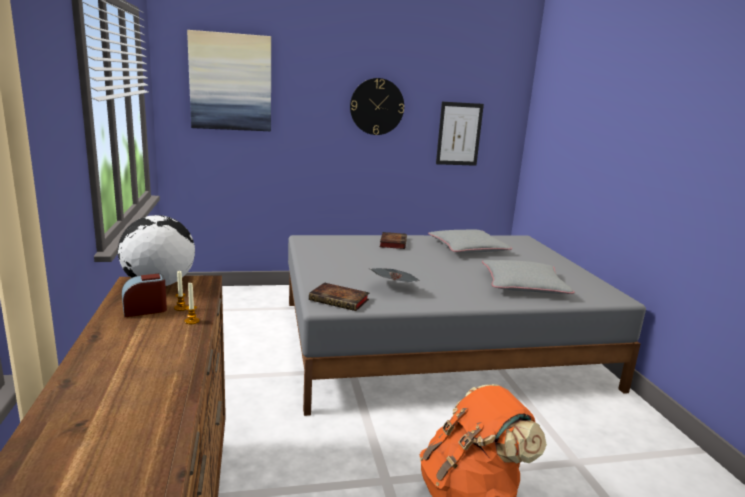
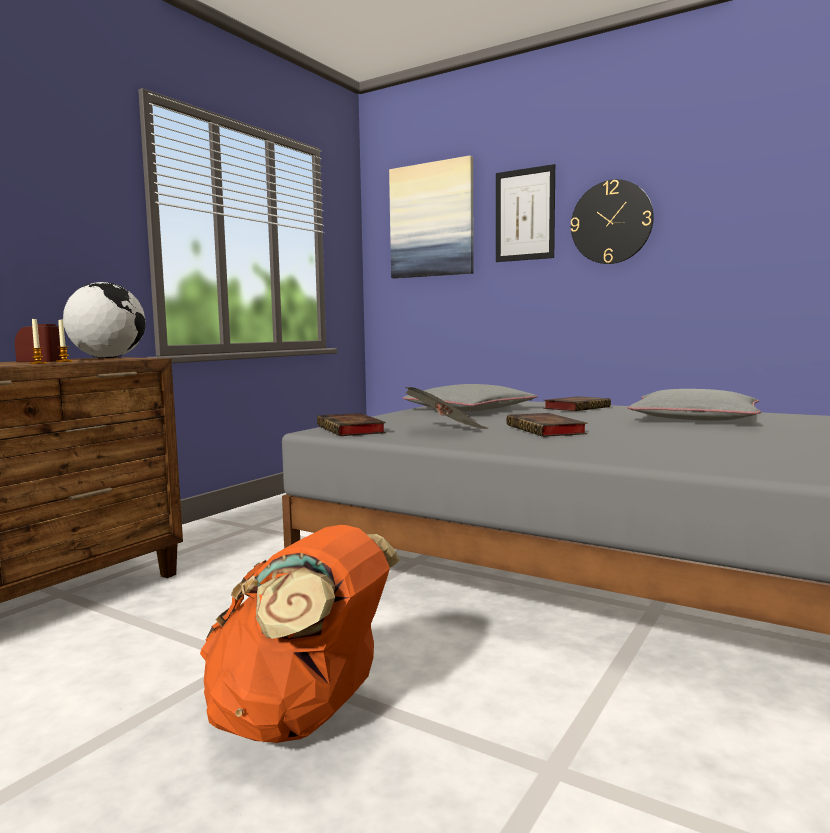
camera: 45 degrees right, 10 degrees down
picture [436,102,484,166] -> picture moved to [496,164,555,262]
grey pillow [482,260,574,294] -> grey pillow moved to [403,384,538,412]
none -> book [507,413,588,437]

